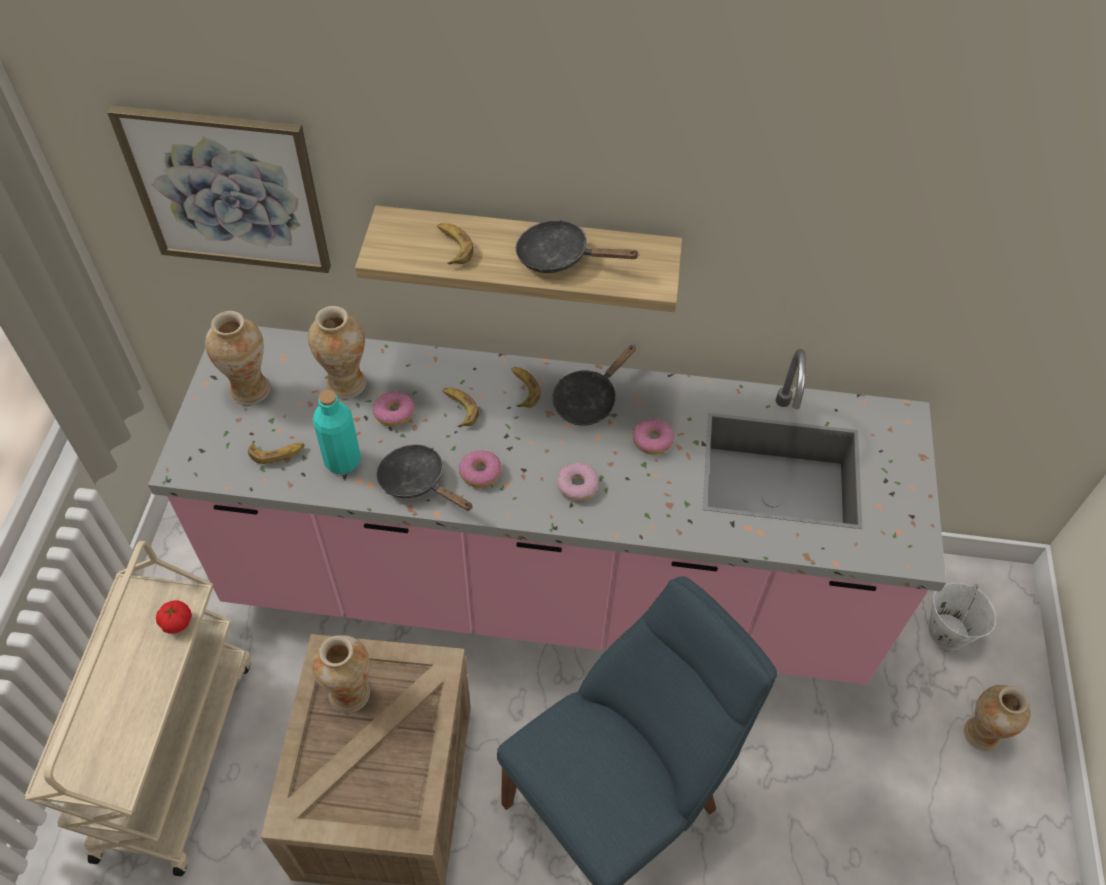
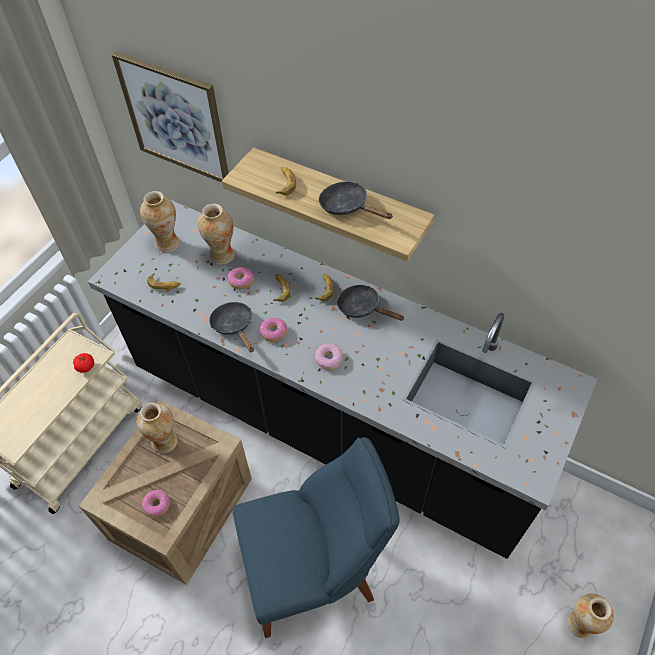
camera: 25 degrees right, 0 degrees up
pink counter [148,326,946,685] -> black counter [88,200,597,559]
turquoise bottle [313,390,361,474] -> none
black frying pan [552,345,636,426] -> black frying pan turned 60 degrees clockwise [337,285,405,321]
donut [632,418,674,455] -> donut moved to [142,490,170,517]
white bucket [928,583,996,650] -> none

